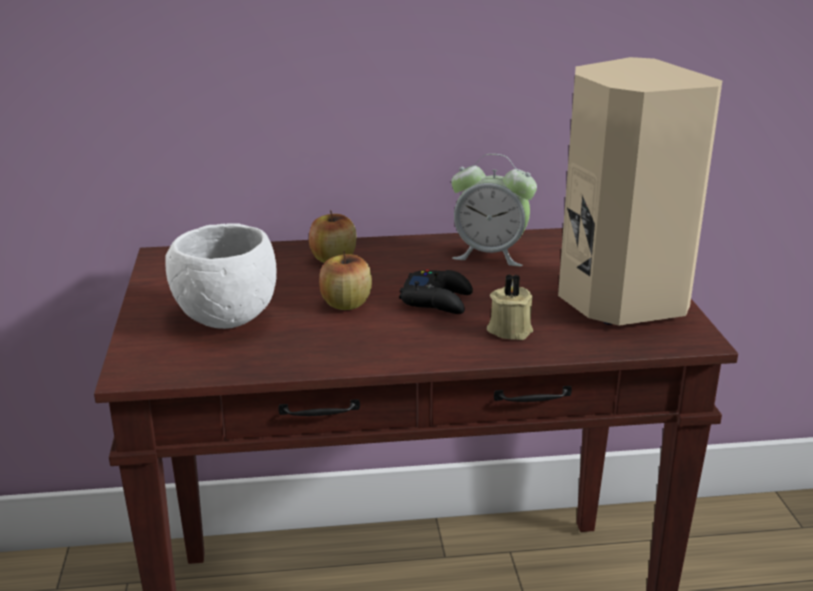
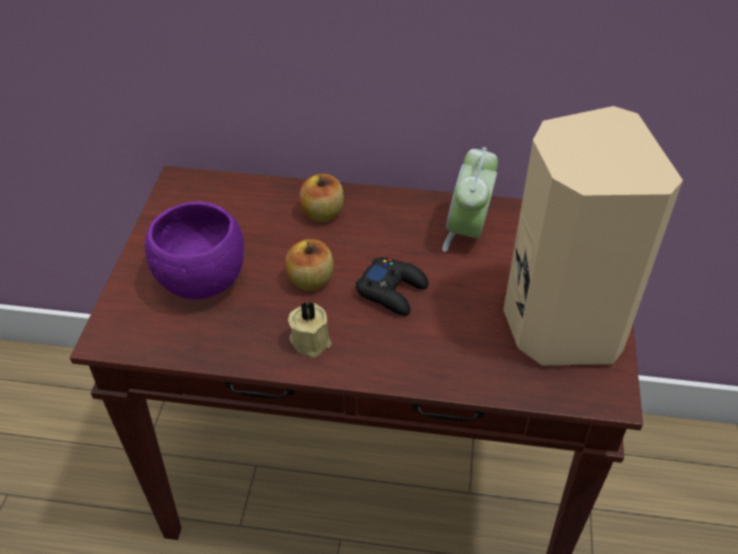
camera: 15 degrees right, 20 degrees up
white bowl [165,223,277,329] -> purple bowl [145,201,244,299]
alarm clock [451,154,537,266] -> alarm clock turned 75 degrees clockwise [442,147,498,252]
beige candle [487,274,533,340] -> beige candle moved to [288,302,332,358]

